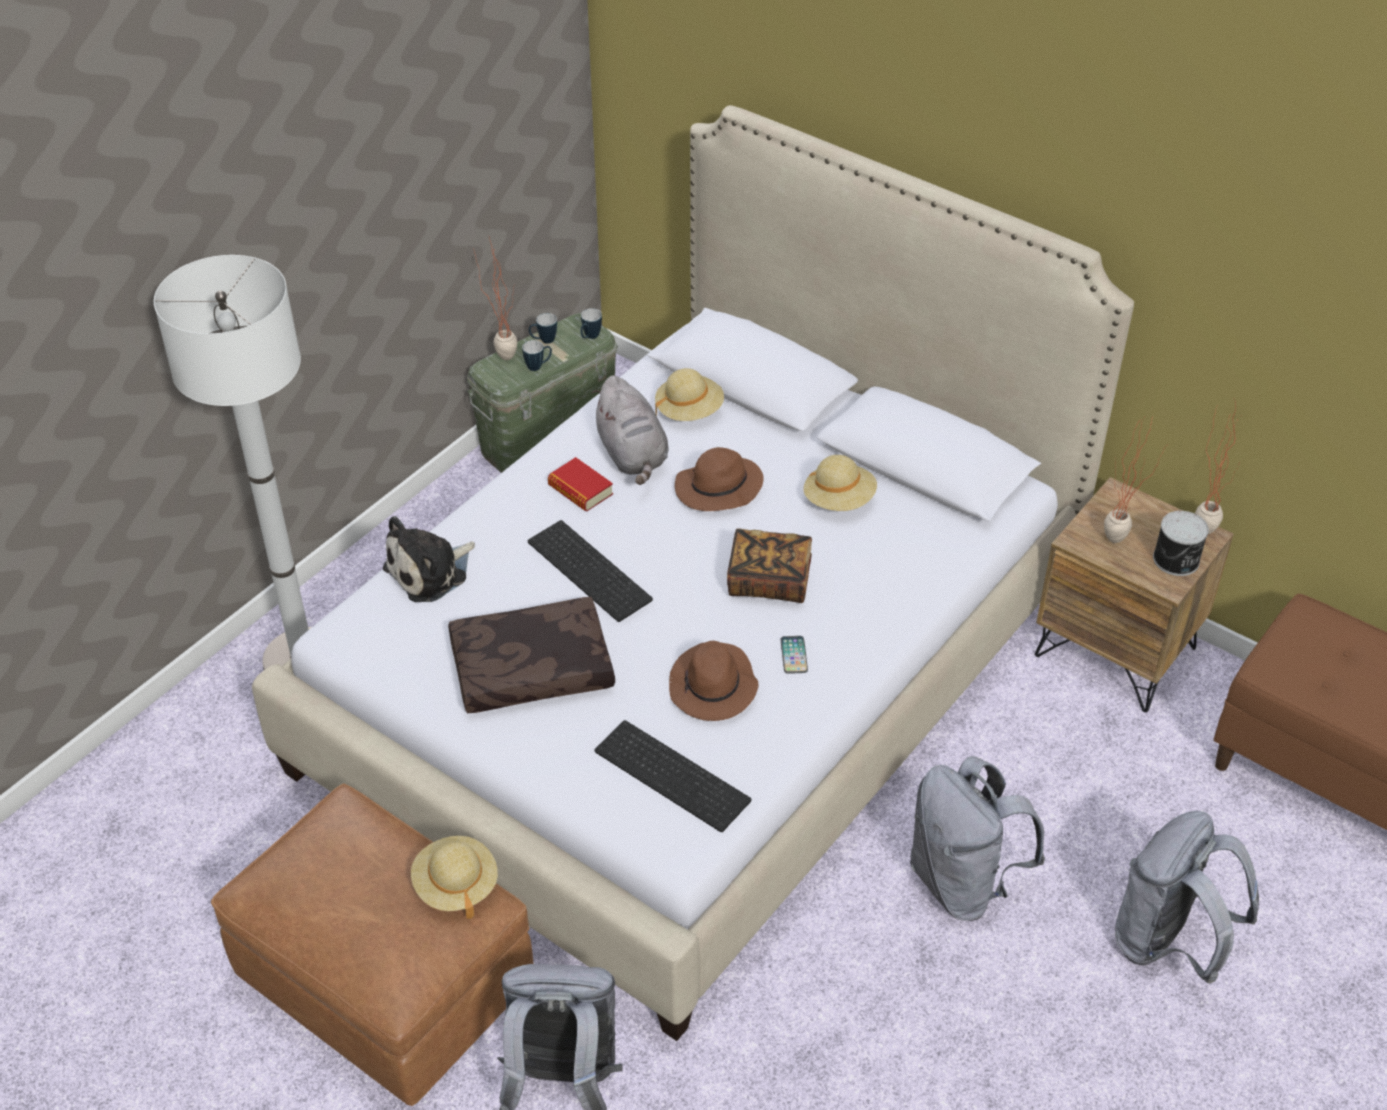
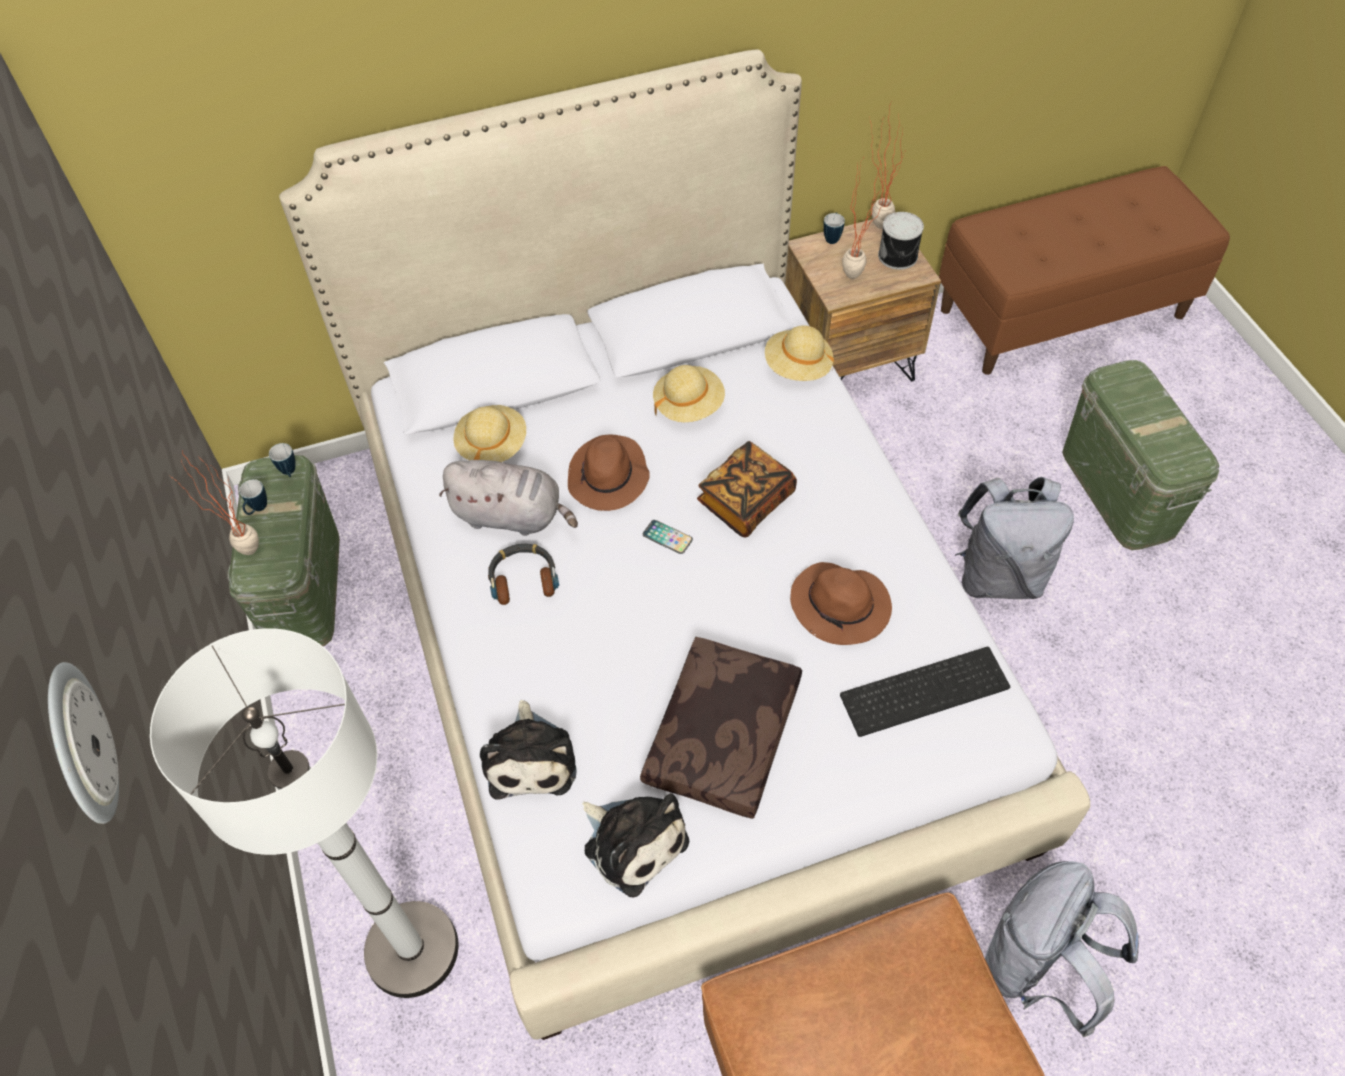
camera: 55 degrees left, 10 degrees up
beige hat [411,836,498,919] -> beige hat moved to [765,325,834,381]
mug [522,340,552,371] -> mug moved to [823,212,845,244]
keyboard [528,520,653,622] -> none
book [548,457,613,511] -> headphones [488,544,559,605]
phone [781,636,808,674] -> phone moved to [643,520,693,554]
grey backpack [1115,811,1259,983] -> green storage box [1062,360,1219,550]
none -> wall clock [48,662,119,824]
none -> plush toy [582,793,689,898]

